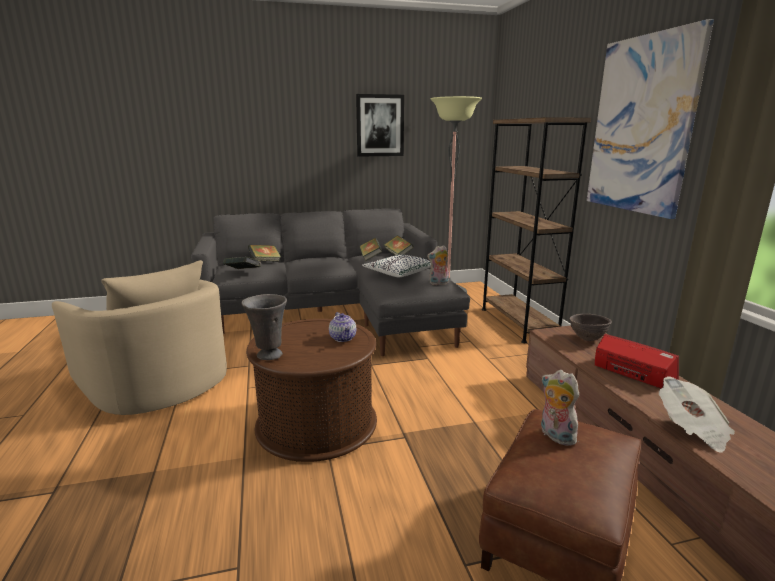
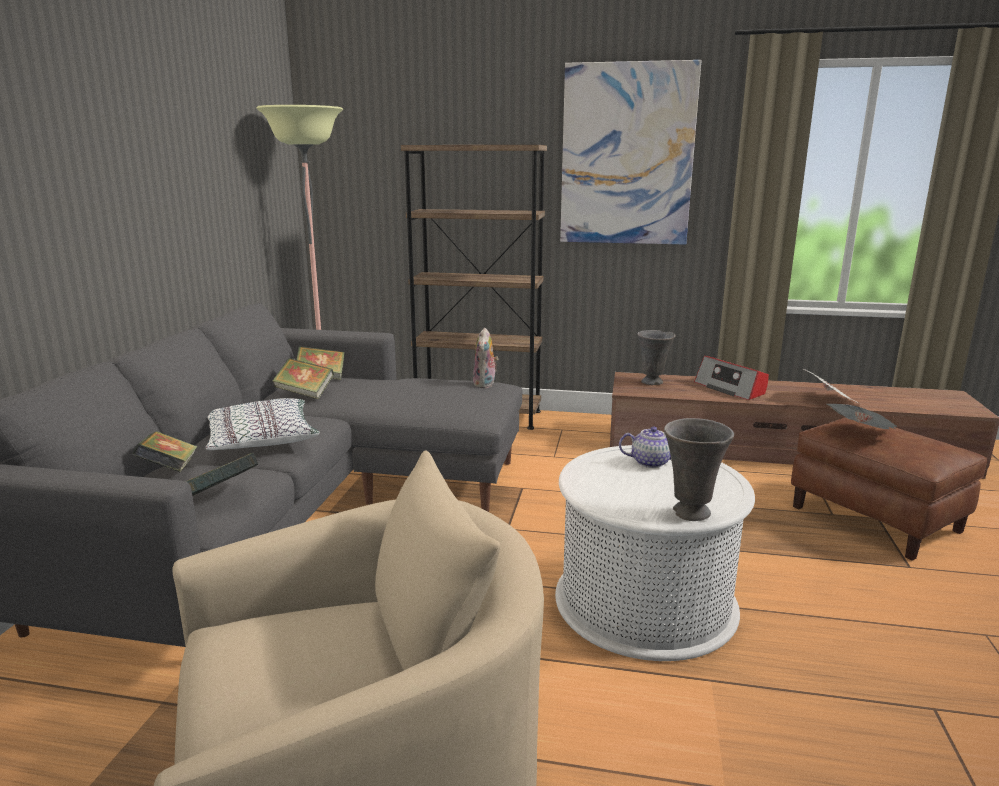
camera: 65 degrees left, 0 degrees up
brown coffee table [246,319,377,462] -> white coffee table [555,445,755,661]
picture [356,94,404,157] -> none
white pillow [362,255,431,277] -> white pillow moved to [205,398,319,450]
plush toy [541,370,581,446] -> newspaper [826,404,897,429]
brown bowl [569,314,612,341] -> grey vase [637,330,676,385]
radio [595,334,679,389] -> radio turned 105 degrees counterclockwise [694,356,769,400]

